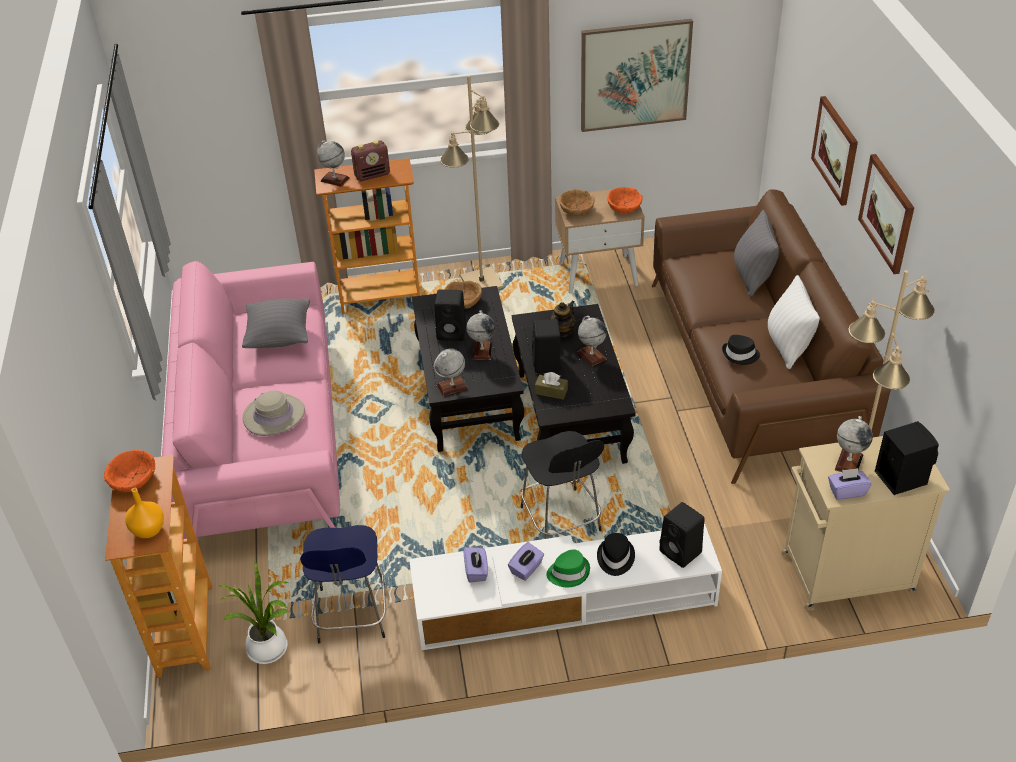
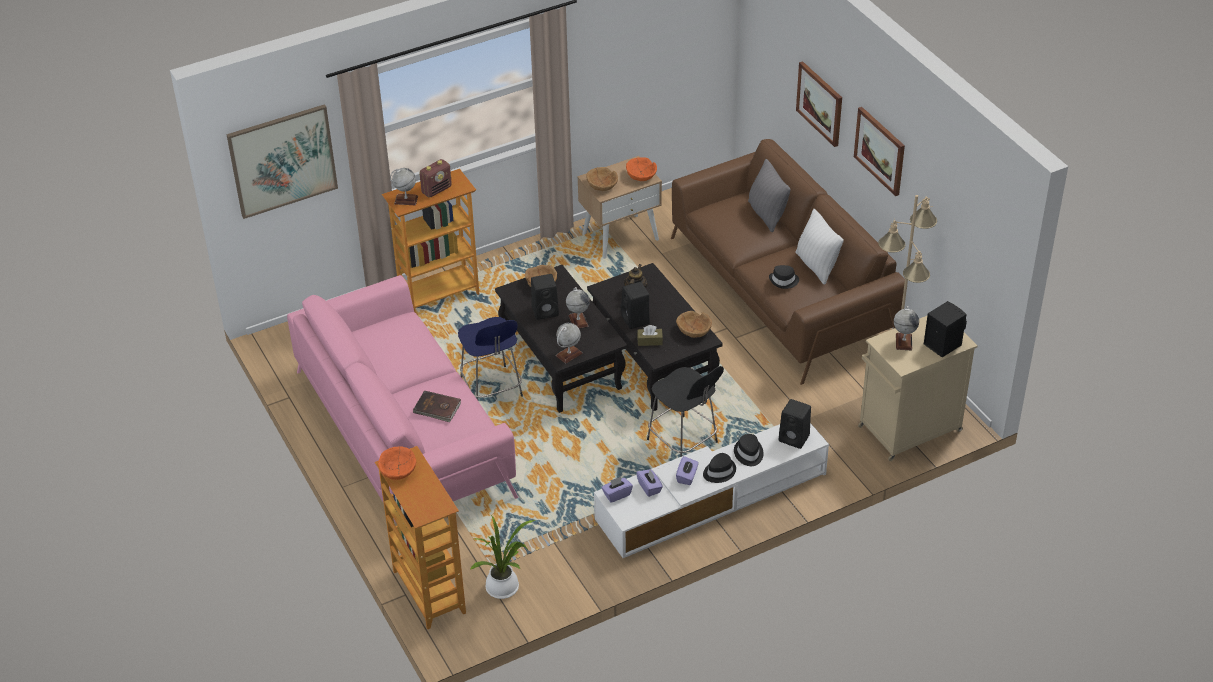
camera: 20 degrees left, 0 degrees up
orange vase [125,488,164,538] -> none
grey pillow [242,298,310,348] -> none
beige hat [243,390,305,436] -> brown book [413,391,461,422]
blue stool [300,525,386,643] -> blue stool moved to [458,317,523,400]
beige floor lamp [440,75,504,289] -> none
green hat [546,549,590,587] -> black hat [703,453,736,483]
globe [577,316,607,367] -> none
picture [581,19,693,132] -> picture moved to [226,104,338,219]
purple tissue box [828,468,872,500] -> purple tissue box moved to [602,477,633,503]
none -> brown bowl [676,311,712,338]

